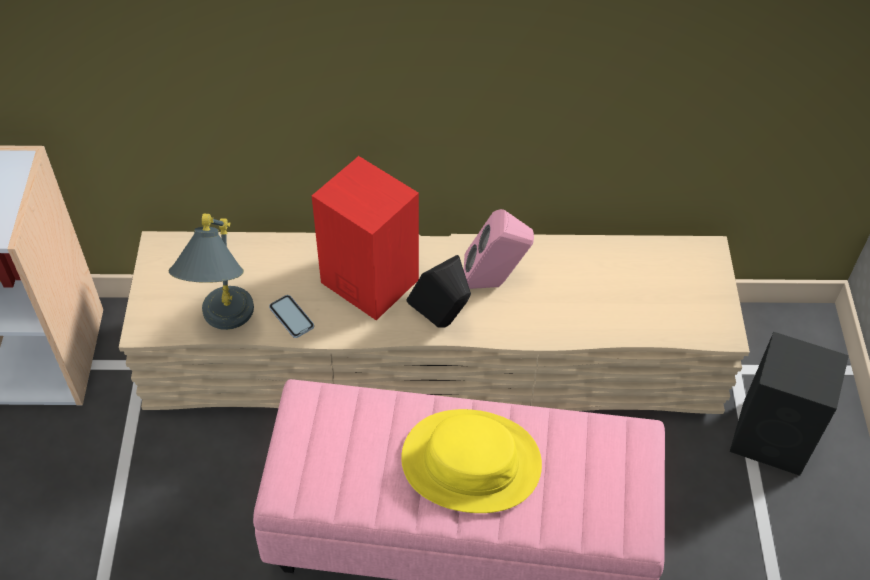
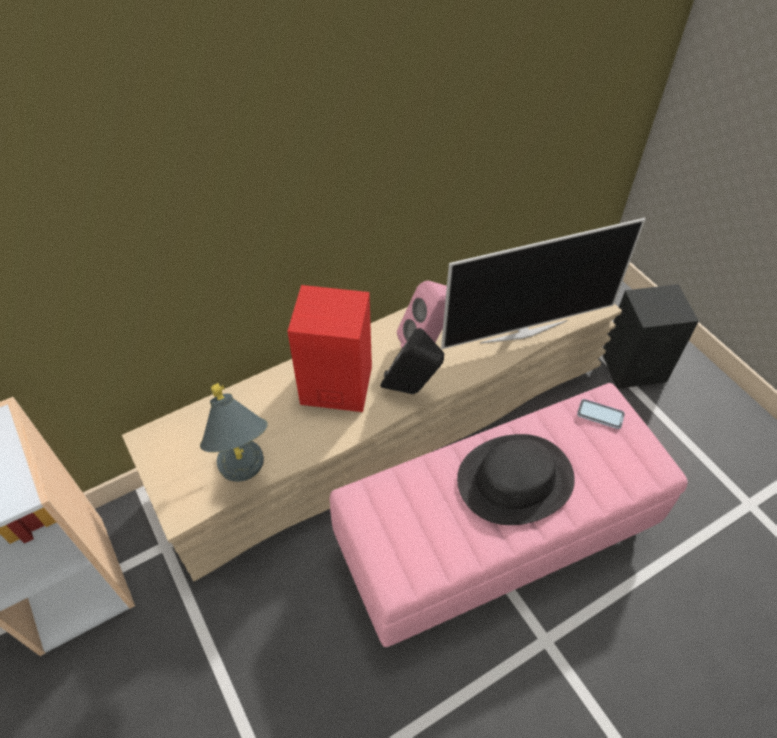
camera: 30 degrees left, 0 degrees up
phone [269,295,314,338] -> phone moved to [577,399,625,429]
yellow hat [401,409,542,513] -> black hat [457,434,575,525]
none -> television [441,218,646,349]

